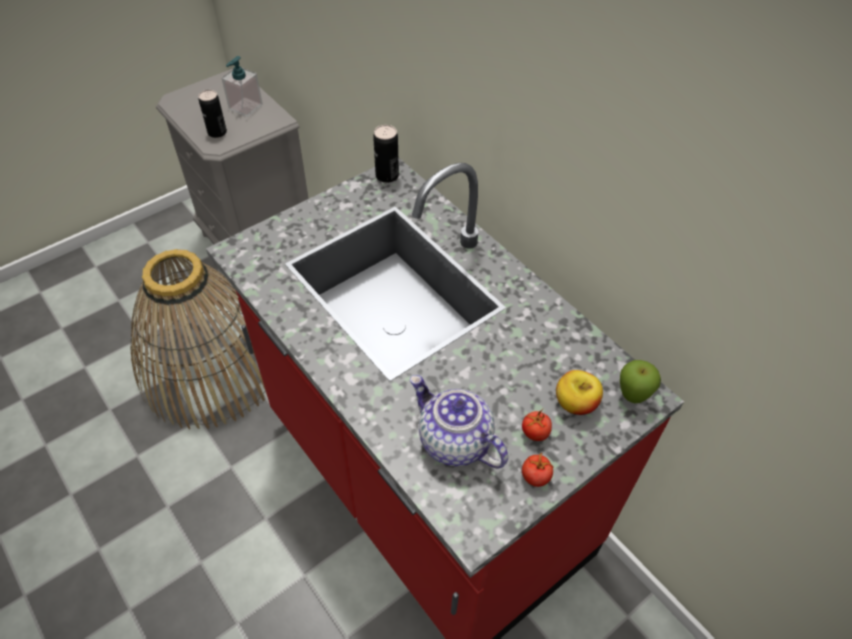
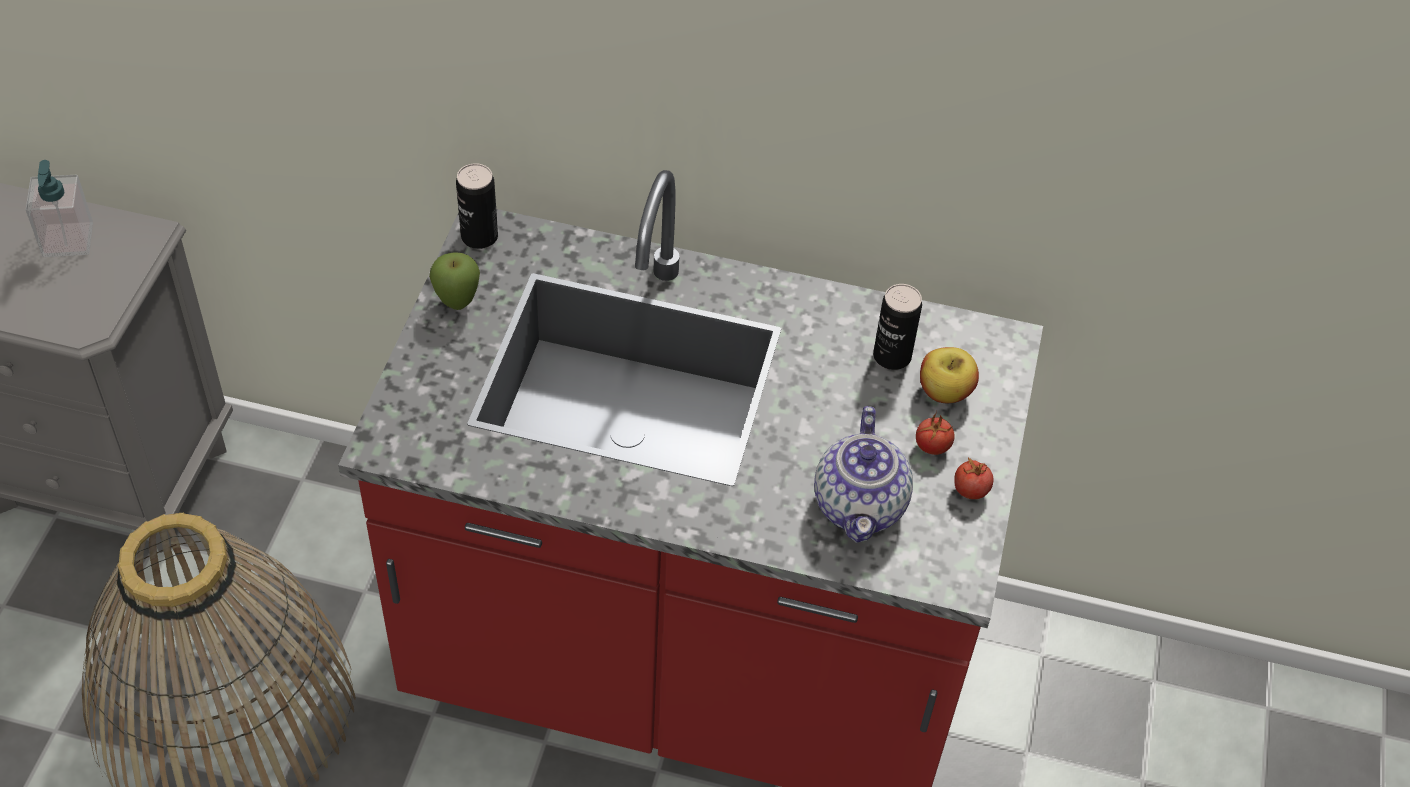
camera: 40 degrees left, 0 degrees up
can [198,90,227,138] -> can moved to [873,284,922,370]
teapot [410,375,508,469] -> teapot turned 90 degrees counterclockwise [814,406,913,543]
apple [620,360,661,403] -> apple moved to [429,253,480,310]

